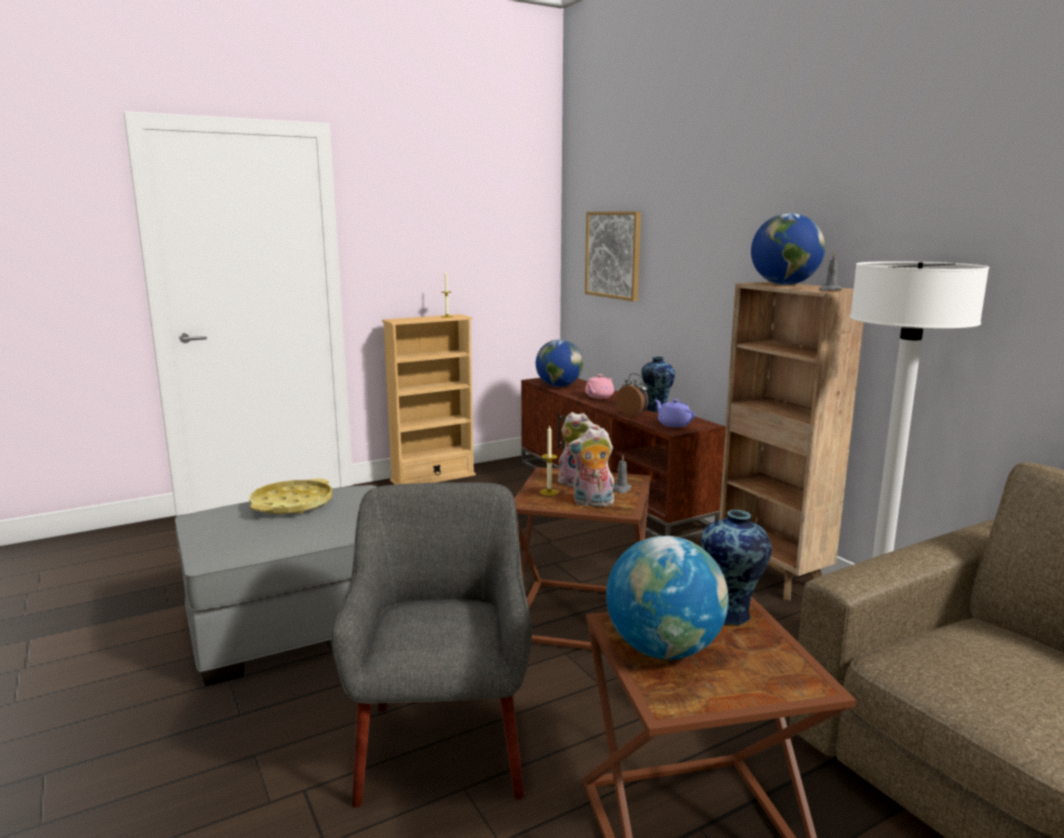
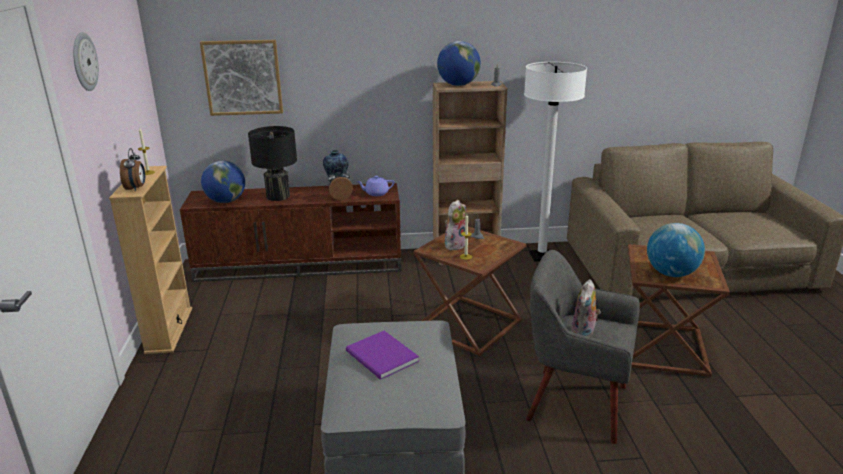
camera: 65 degrees left, 10 degrees up
yellow tray [249,478,332,515] -> purple book [346,331,419,380]
plush toy [568,428,616,507] -> plush toy moved to [571,279,601,337]
pink teapot [585,374,614,398] -> black table lamp [248,126,297,201]
vase [701,510,772,625] -> none
none -> wall clock [73,32,99,91]
none -> alarm clock [120,148,145,191]

